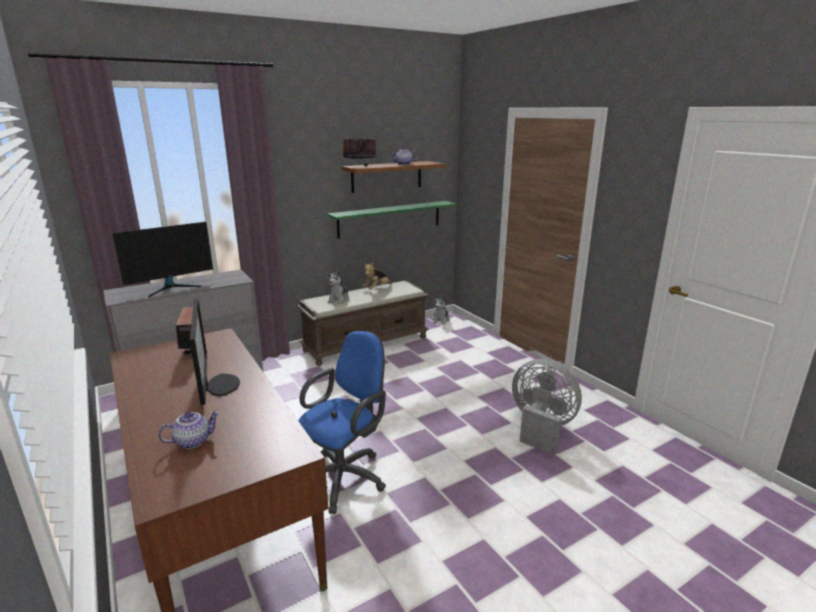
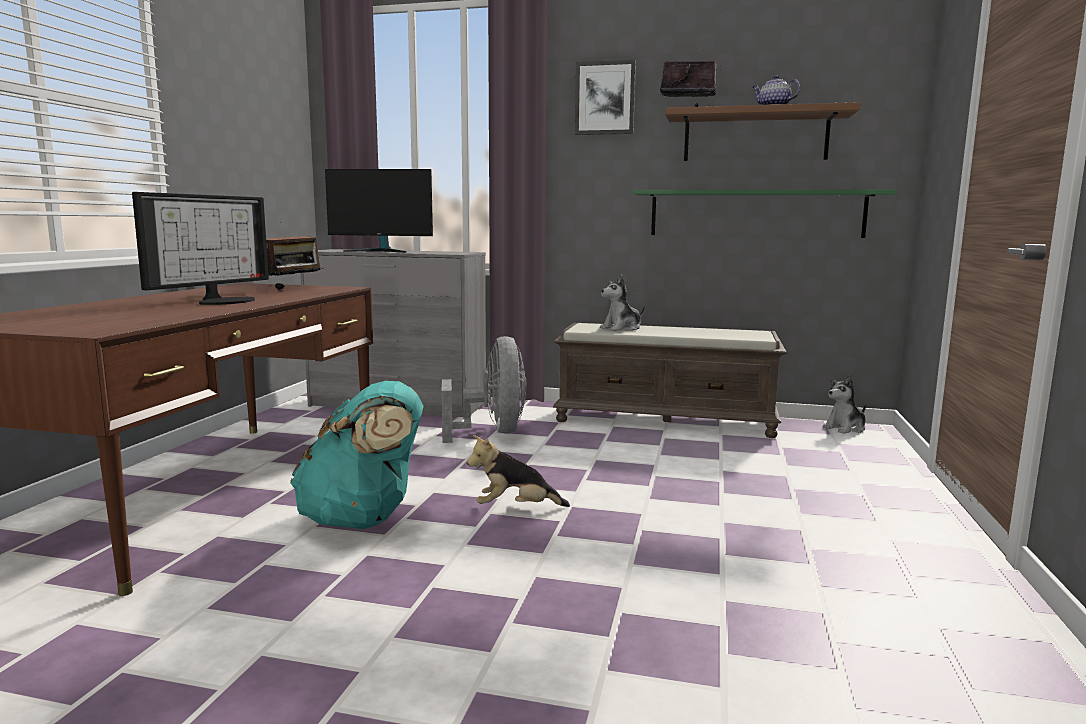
camera: 45 degrees right, 10 degrees down
teapot [158,411,220,449] -> none
blue office chair [298,331,386,514] -> turquoise backpack [290,381,423,529]
plush toy [363,263,392,290] -> plush toy moved to [467,435,570,507]
grey fan [512,359,582,456] -> grey fan moved to [442,336,526,443]
none -> picture [575,60,636,135]

